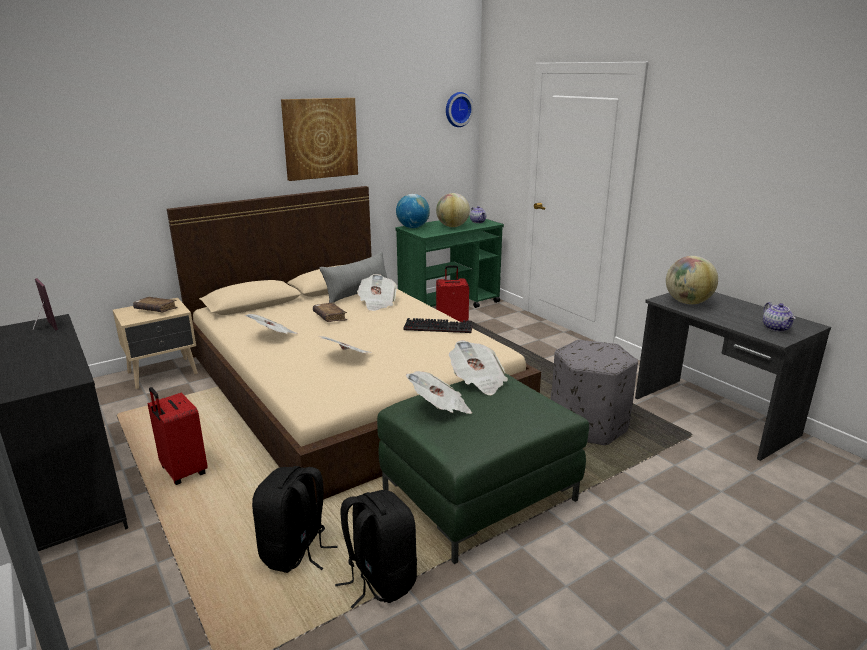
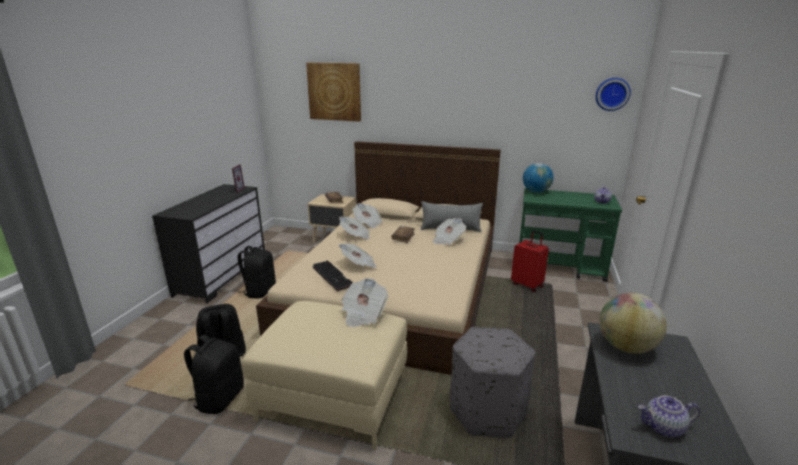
camera: 50 degrees right, 0 degrees up
red suitcase [148,387,208,485] -> black backpack [238,246,276,299]
picture [281,98,358,181] -> picture moved to [306,63,361,122]
green ottoman [377,373,589,564] -> beige ottoman [241,301,407,450]
keyboard [403,318,473,333] -> keyboard moved to [313,260,353,291]
newspaper [406,371,472,414] -> newspaper moved to [352,203,383,229]
globe [436,193,470,227] -> none
teapot [763,302,796,332] -> teapot turned 45 degrees clockwise [638,396,700,438]

